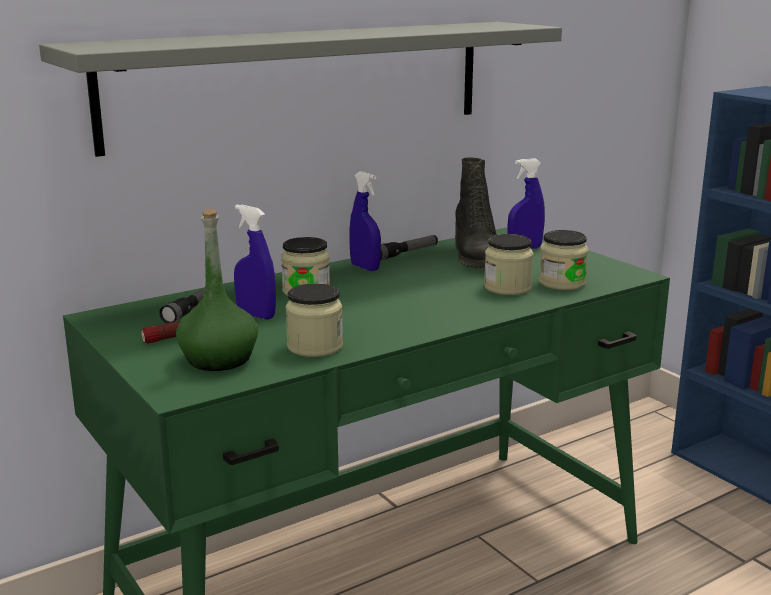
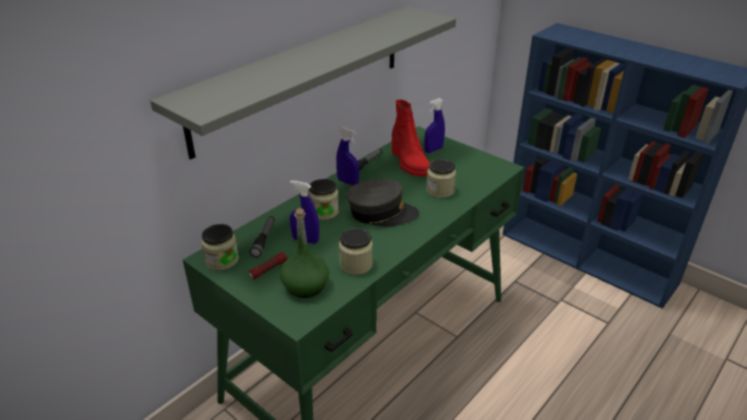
camera: 15 degrees left, 15 degrees up
black boot [455,158,497,269] -> red boot [392,100,430,177]
jar [539,230,588,290] -> jar moved to [201,224,239,270]
none -> grey cap [346,179,419,227]

